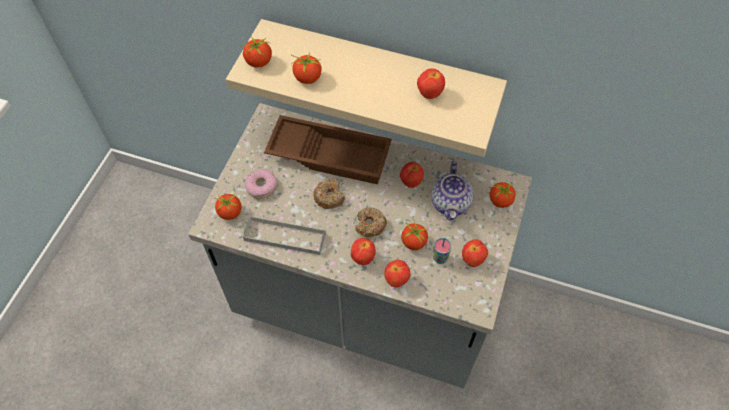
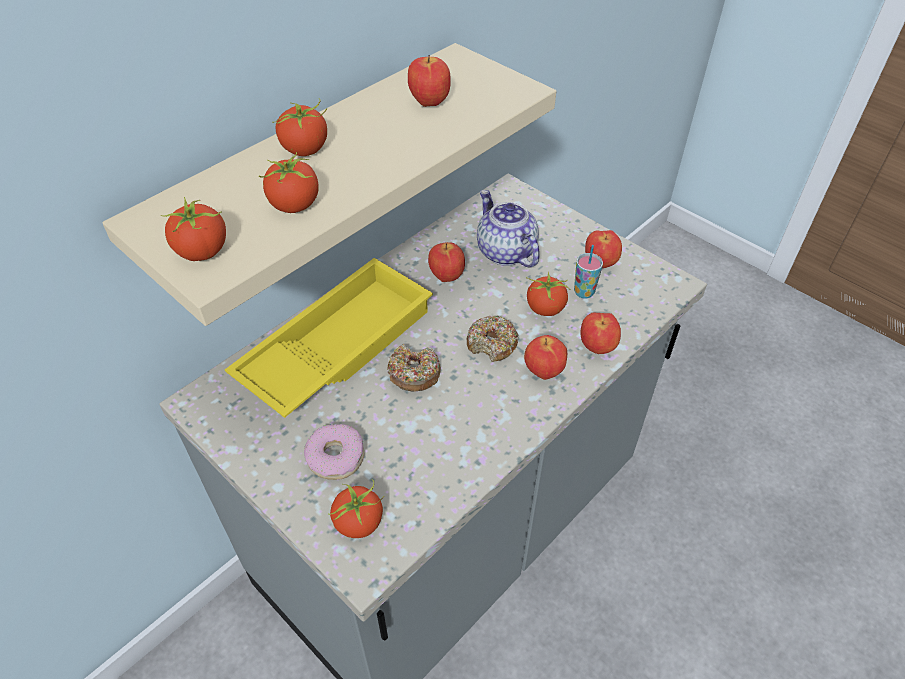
camera: 65 degrees left, 10 degrees down
grey tray [243,216,326,255] -> none
brown tray [264,115,392,185] -> yellow tray [225,258,433,418]
teapot [431,161,474,221] -> teapot turned 150 degrees counterclockwise [477,190,540,268]
tomato [490,182,519,208] -> tomato moved to [272,98,327,156]

